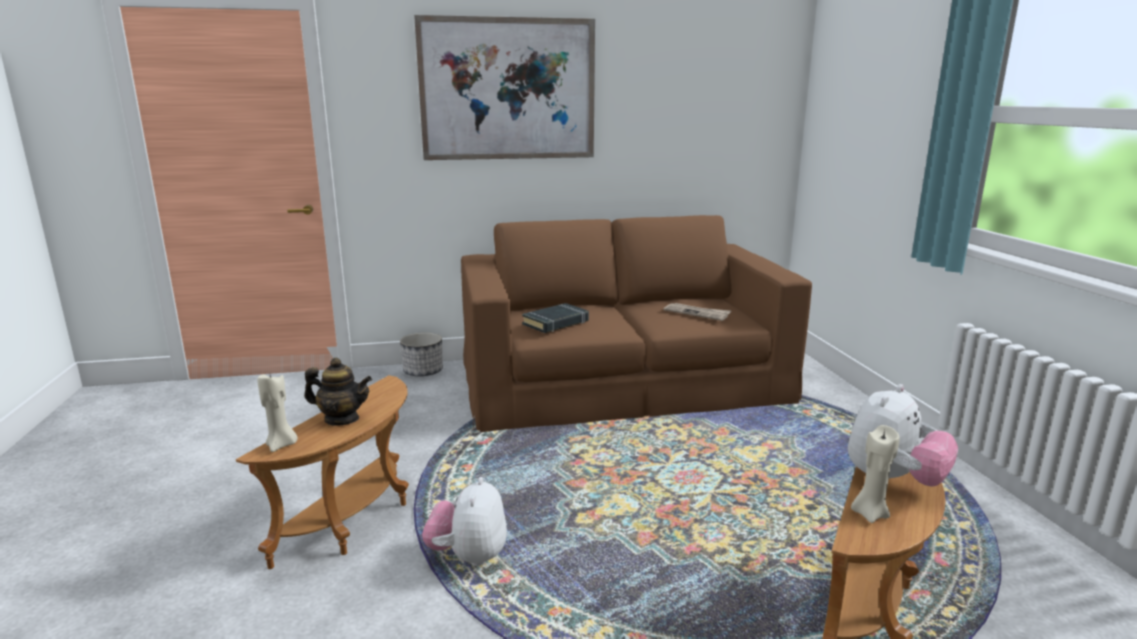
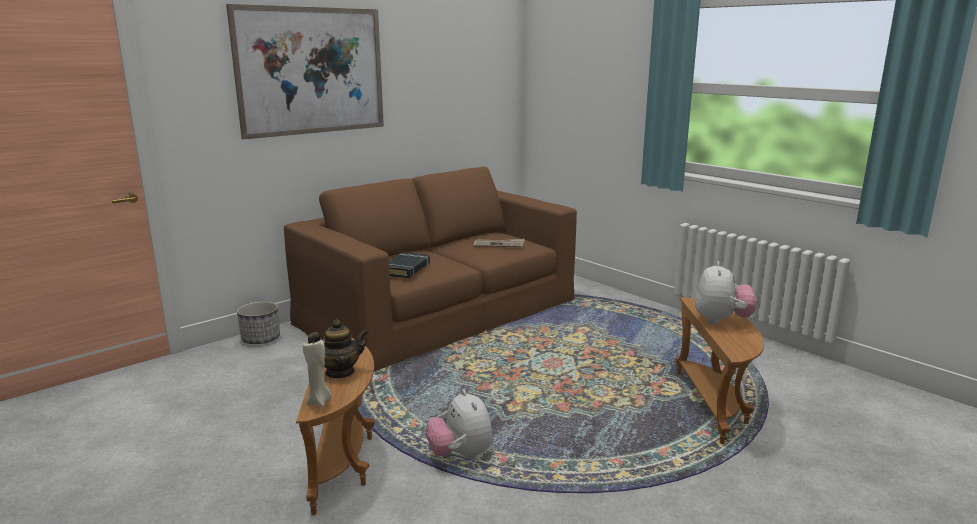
camera: 30 degrees left, 0 degrees up
beige candle [851,425,900,523] -> none

